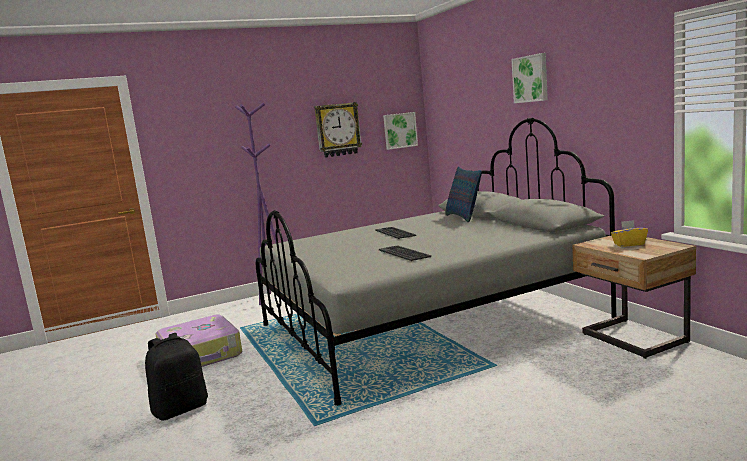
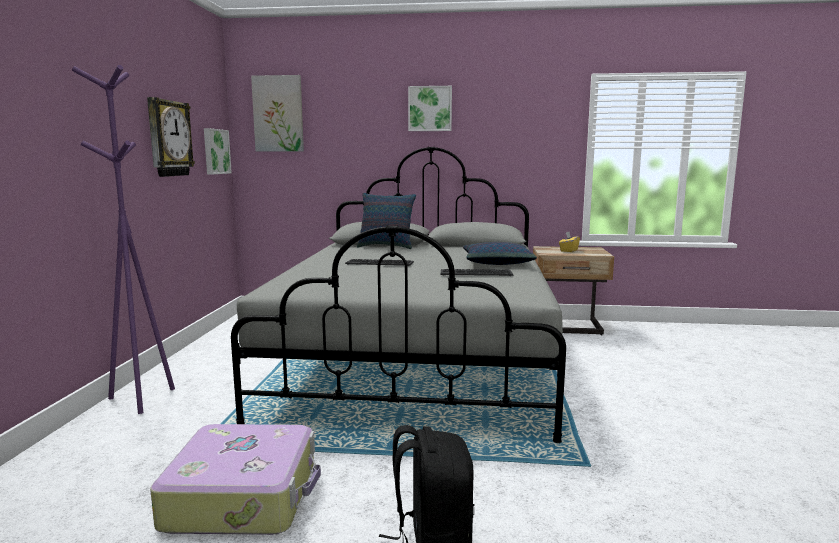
camera: 60 degrees left, 0 degrees up
none -> picture [251,75,304,151]
none -> blue pillow [463,242,537,265]

